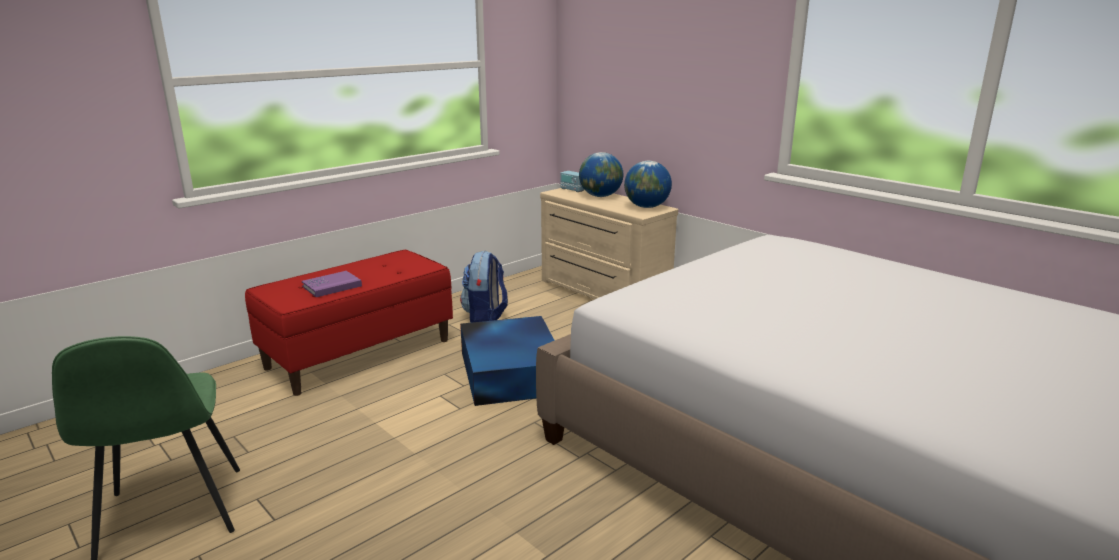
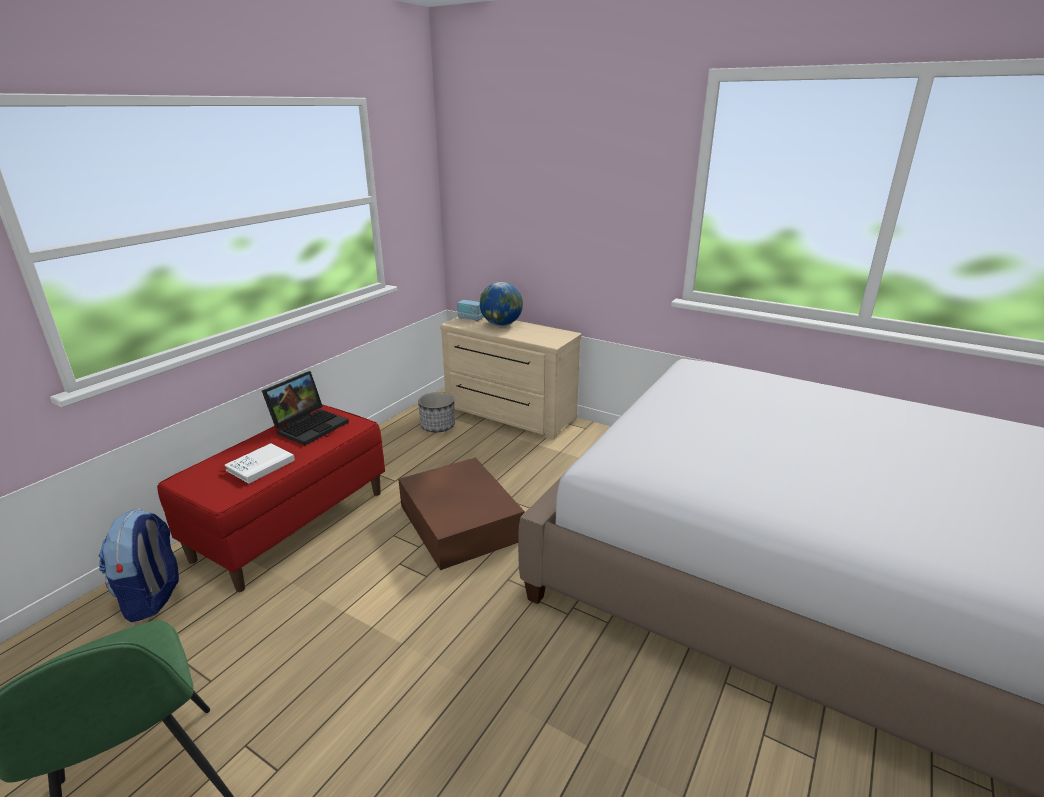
camera: 15 degrees left, 5 degrees up
purple book [302,271,362,297] -> white book [225,443,295,484]
backpack [460,250,508,323] -> backpack moved to [98,508,179,622]
blue storage box [460,316,555,406] -> brown storage box [398,457,525,570]
globe [624,161,672,208] -> none
none -> laptop [262,371,349,445]
none -> planter [418,392,455,432]

